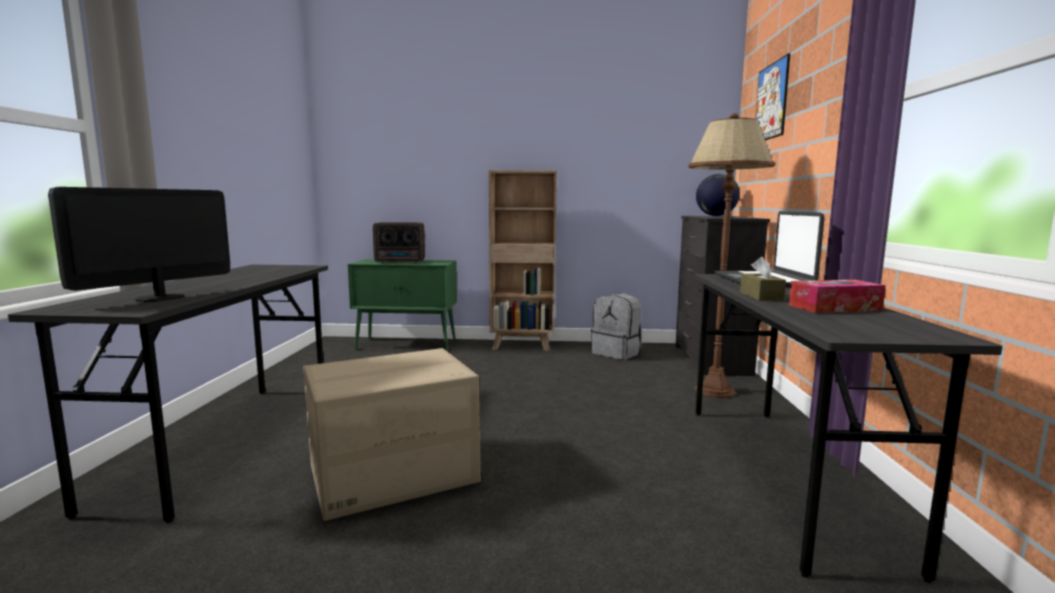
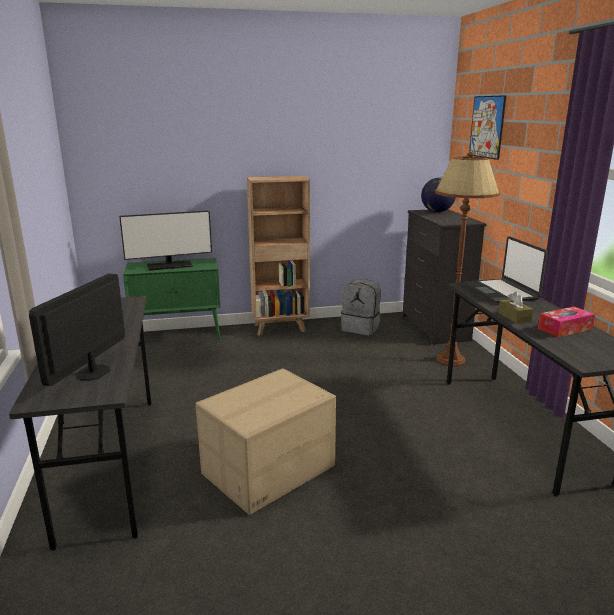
camera: 15 degrees left, 10 degrees up
radio [373,222,425,263] -> monitor [119,211,212,271]

